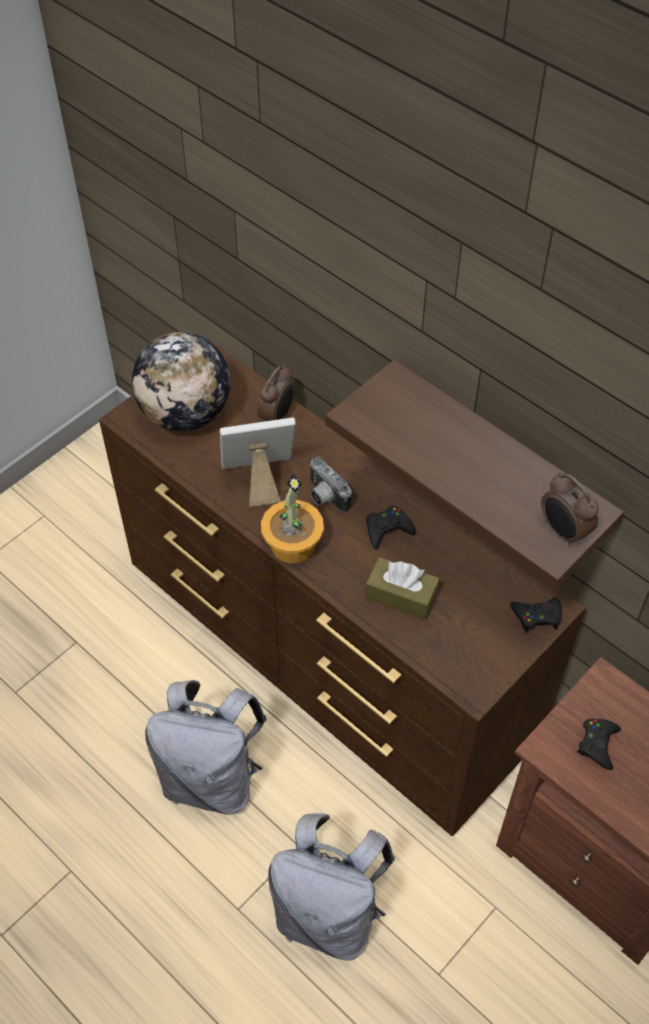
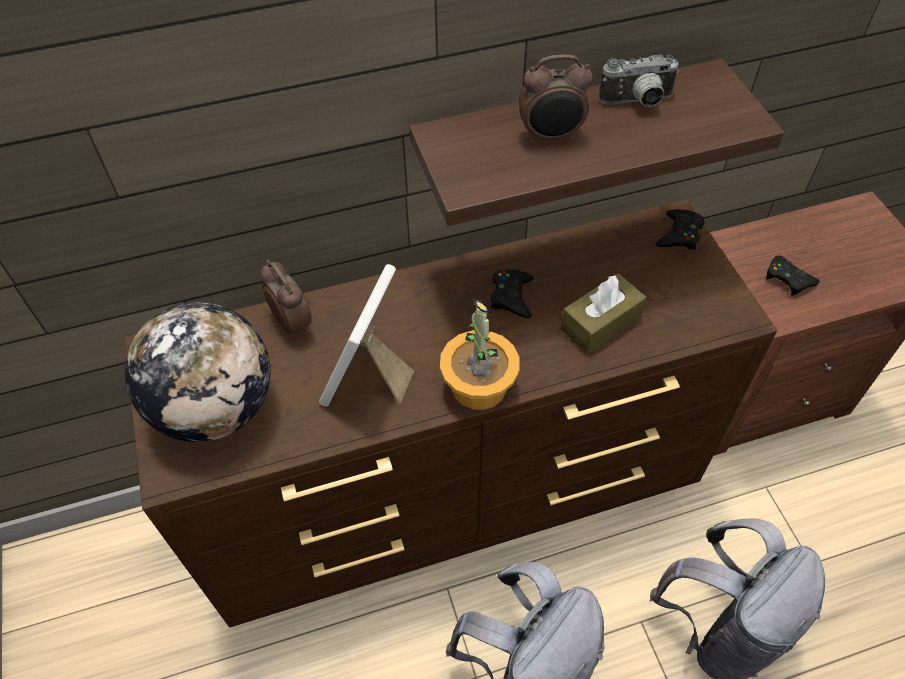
camera: 60 degrees left, 0 degrees up
camera [309,456,352,513] -> camera moved to [599,55,679,107]
alarm clock [541,472,599,547] -> alarm clock moved to [519,54,593,143]

